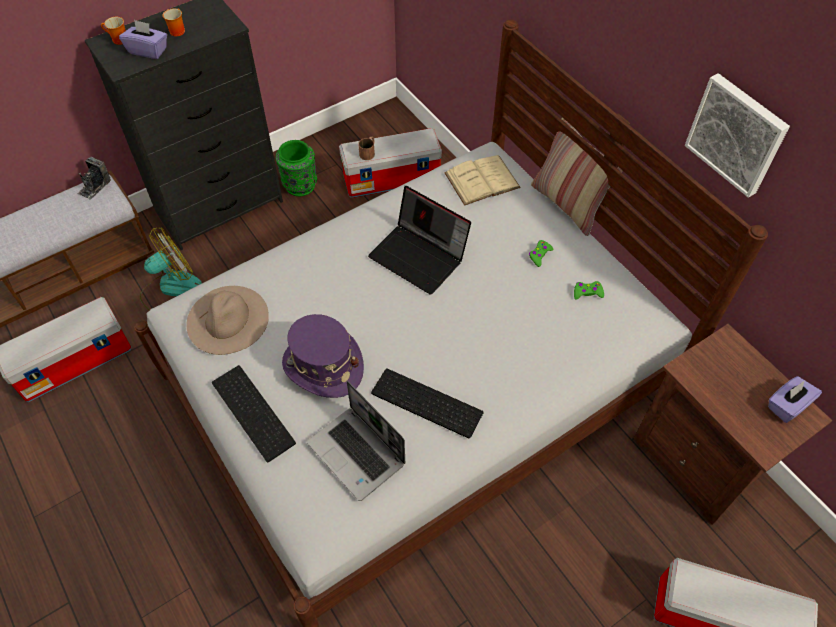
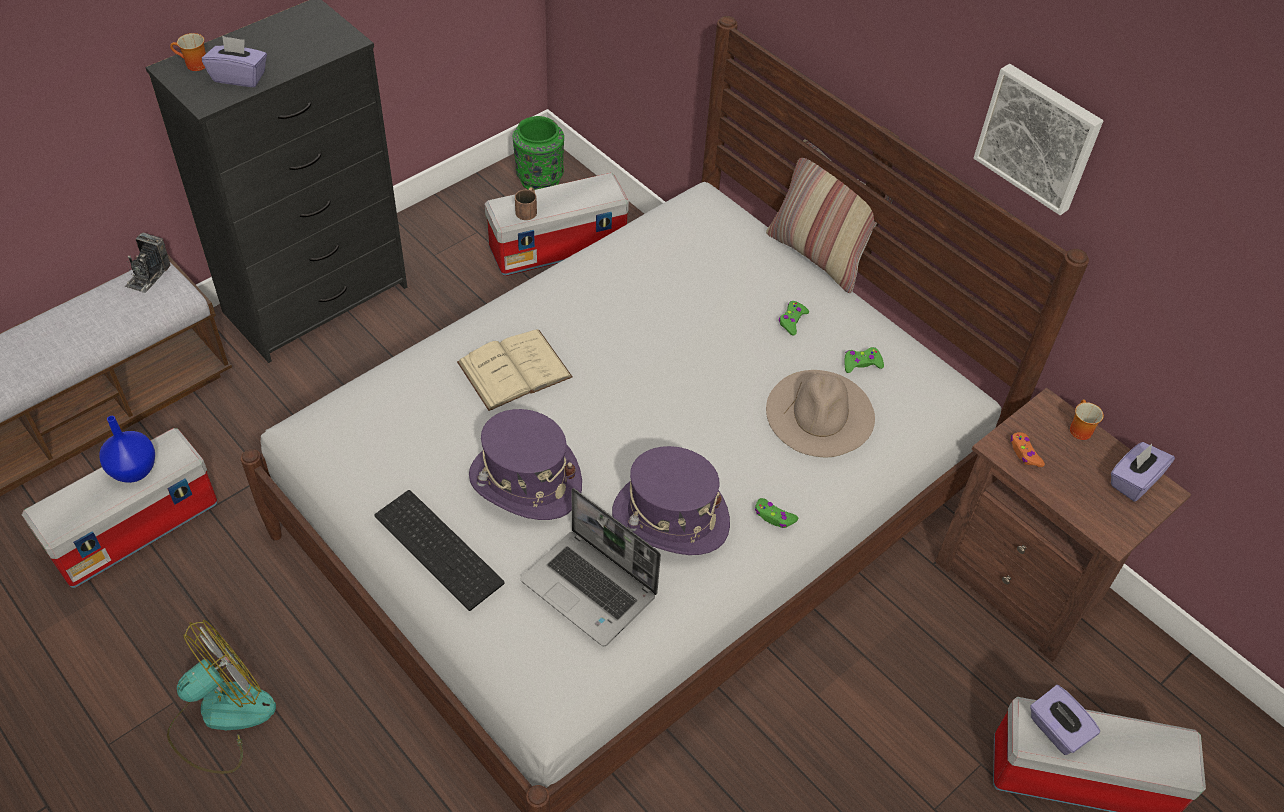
camera: 10 degrees left, 5 degrees down
fan [140,227,202,311] -> fan moved to [167,620,276,774]
mug [163,8,185,36] -> mug moved to [1070,400,1104,440]
beige hat [187,286,269,355] -> beige hat moved to [766,370,875,457]
green vase [276,140,317,197] -> green vase moved to [513,116,564,191]
laptop [368,186,471,295] -> none
keyboard [371,368,484,438] -> purple hat [612,446,730,555]
beige book [444,155,521,206] -> beige book moved to [457,329,572,411]
none -> blue vase [100,416,155,483]
none -> green game controller [755,498,798,528]
none -> orange game controller [1010,432,1045,467]
none -> purple tissue box [1030,685,1100,755]

